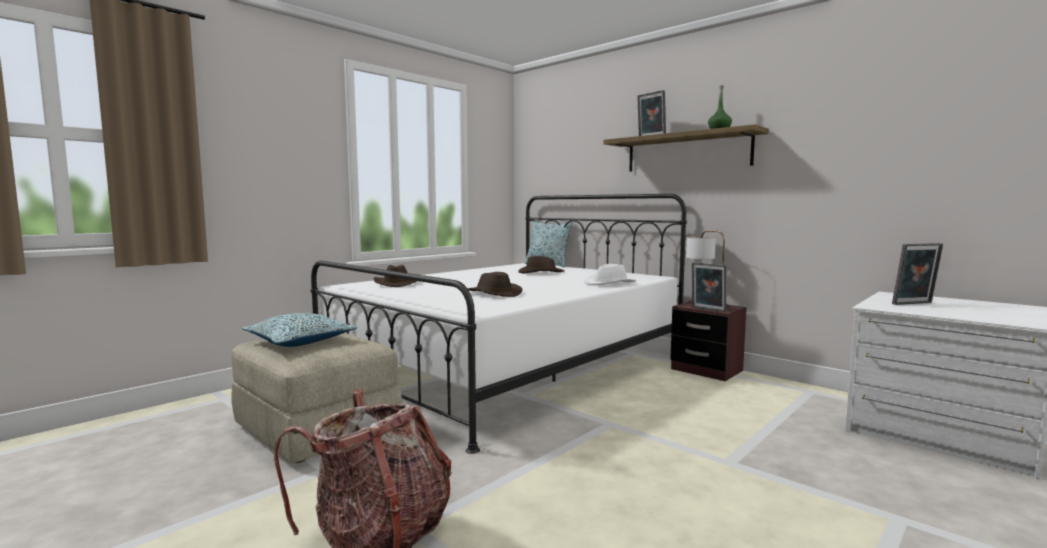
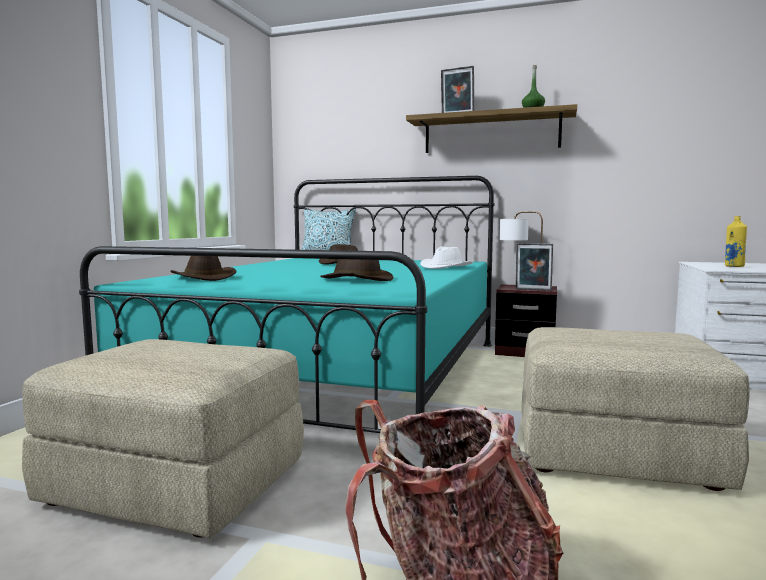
camera: 25 degrees left, 0 degrees up
pillow [242,313,358,347] -> none
white bed [311,194,687,454] -> turquoise bed [79,176,495,433]
picture frame [892,243,943,305] -> yellow bottle [725,216,747,267]
none -> beige ottoman [522,327,749,491]

